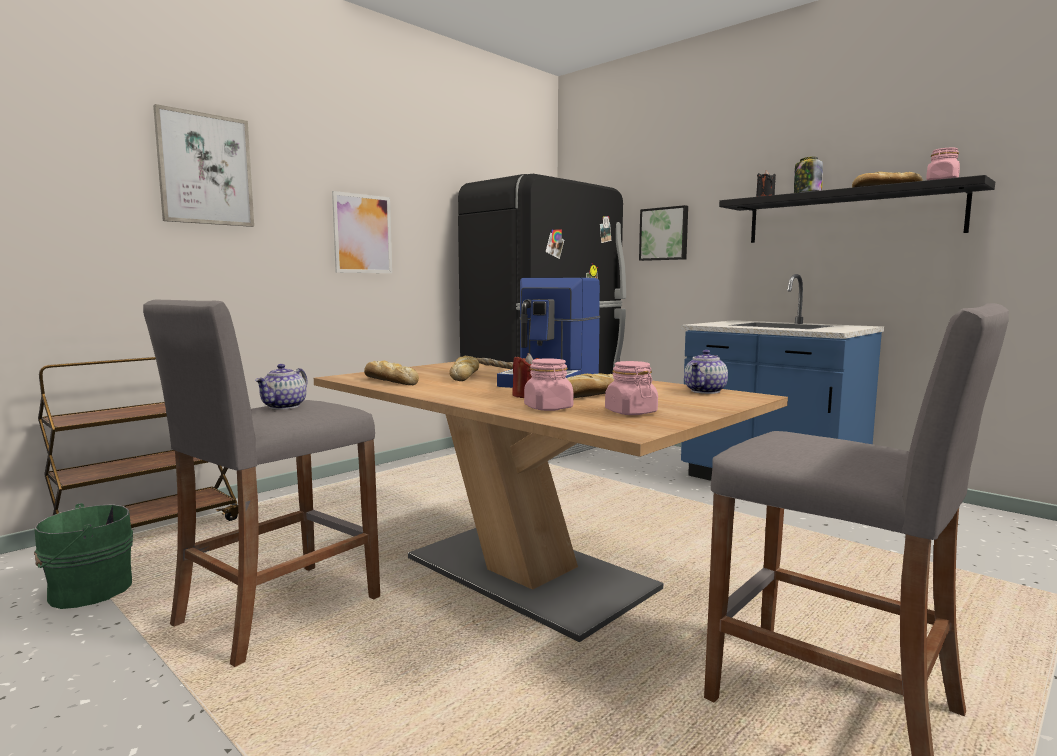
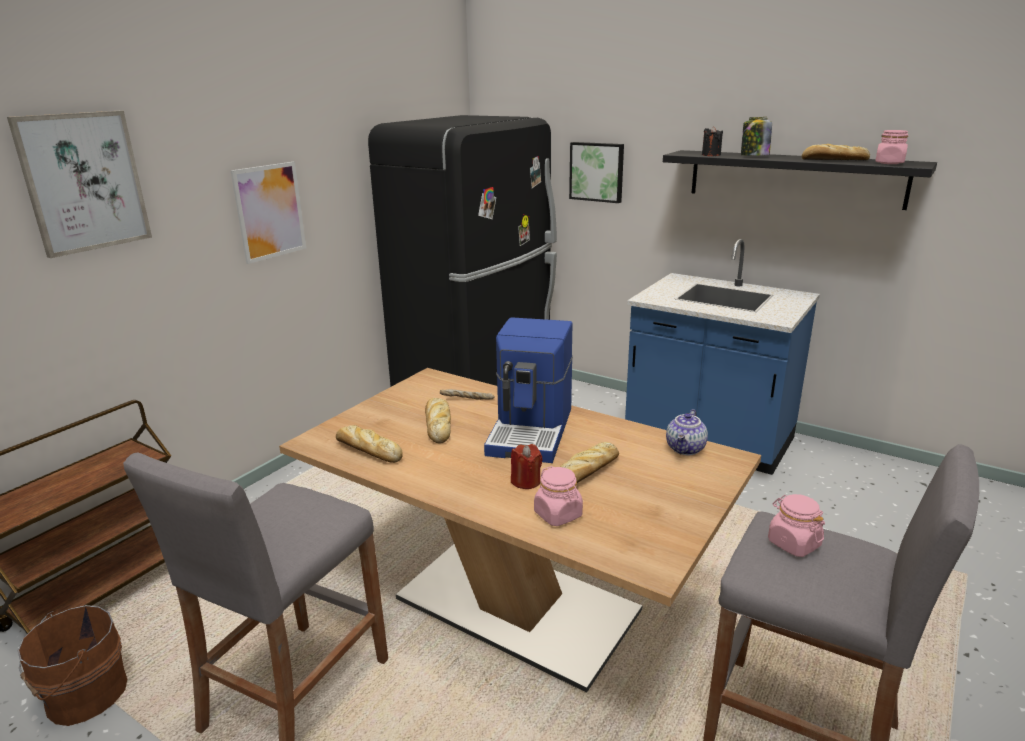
camera: 10 degrees left, 15 degrees up
green bucket [34,503,133,609] -> brown bucket [18,605,127,726]
teapot [255,364,308,410] -> none
pink jar [605,361,658,415] -> pink jar moved to [768,494,825,557]

